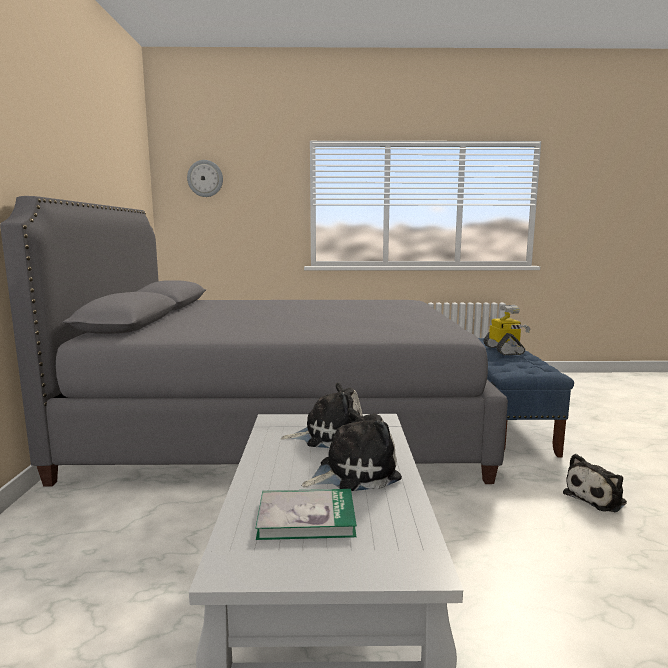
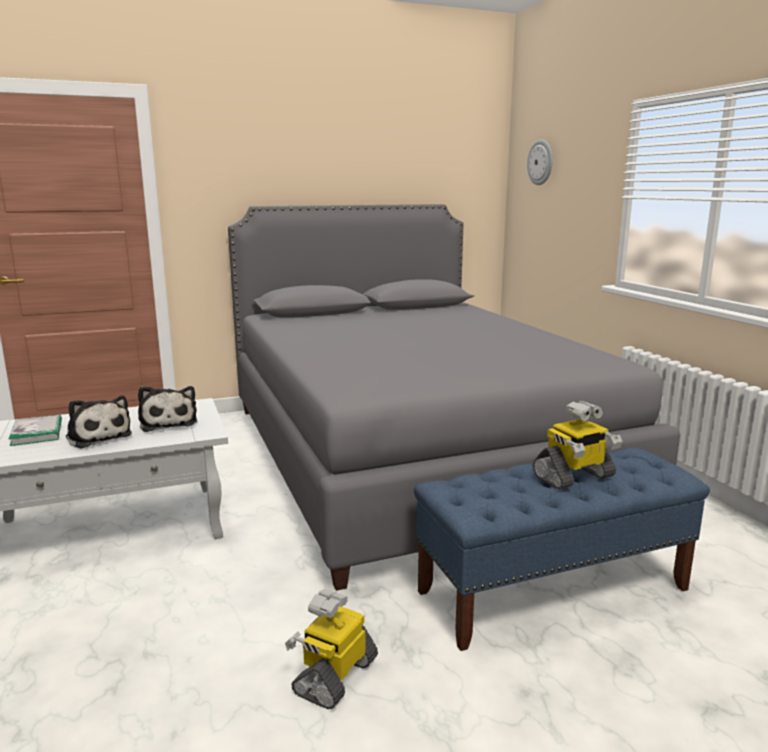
camera: 70 degrees right, 5 degrees up
plush toy [563,454,627,512] -> toy robot [285,589,378,709]

